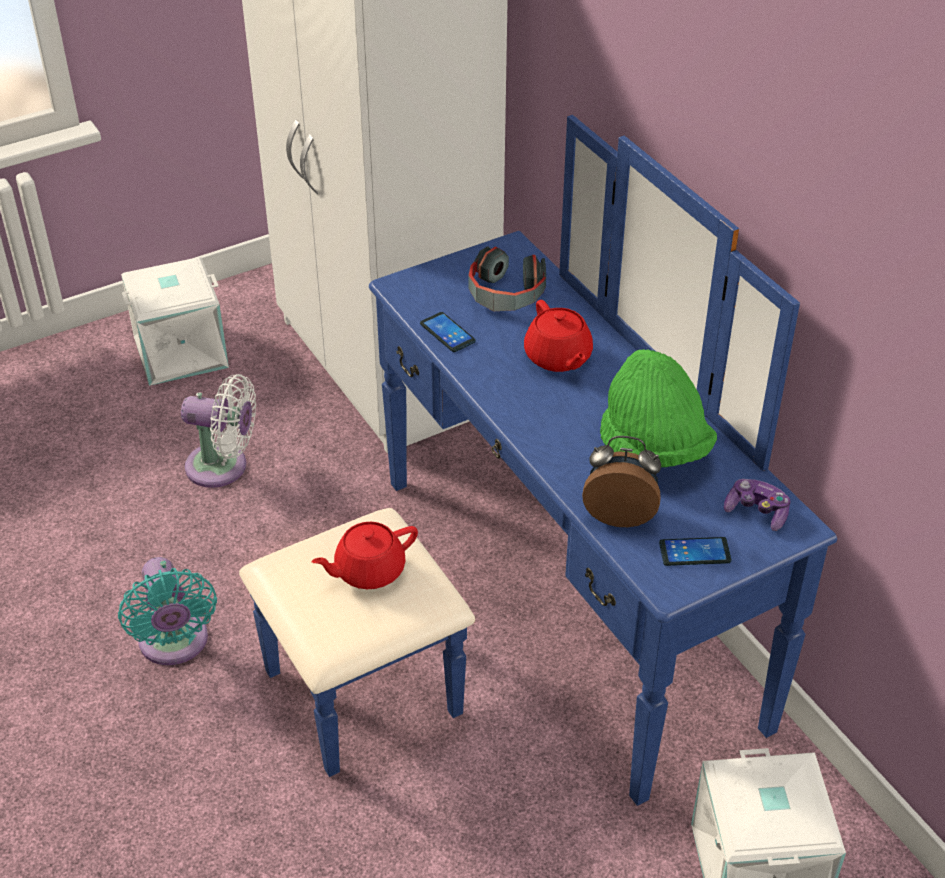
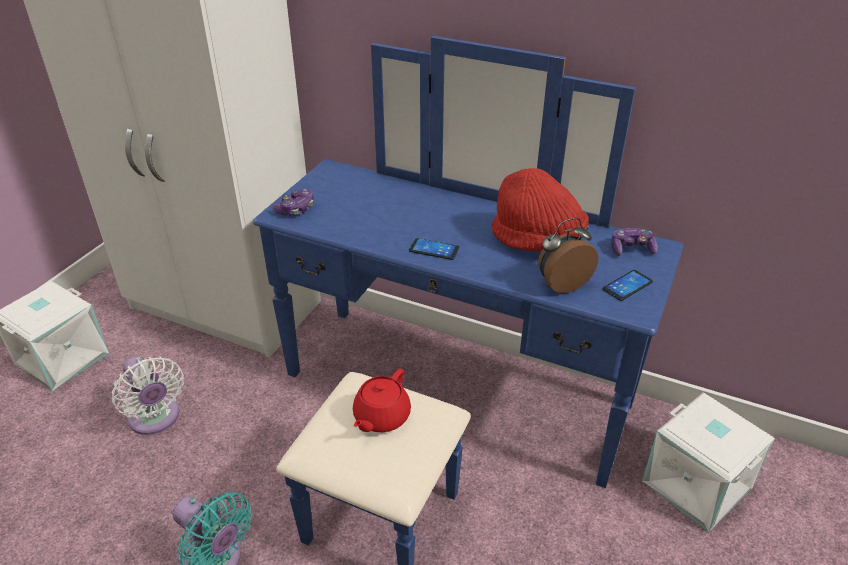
camera: 35 degrees left, 5 degrees down
white fan [181,374,256,488] -> white fan turned 75 degrees clockwise [112,356,184,435]
phone [420,312,476,352] -> phone moved to [409,238,459,260]
headphones [468,246,546,311] -> none
red teapot [524,300,593,372] -> none
green hat [600,349,717,467] -> red hat [492,168,589,251]
none -> game controller [273,189,314,215]

